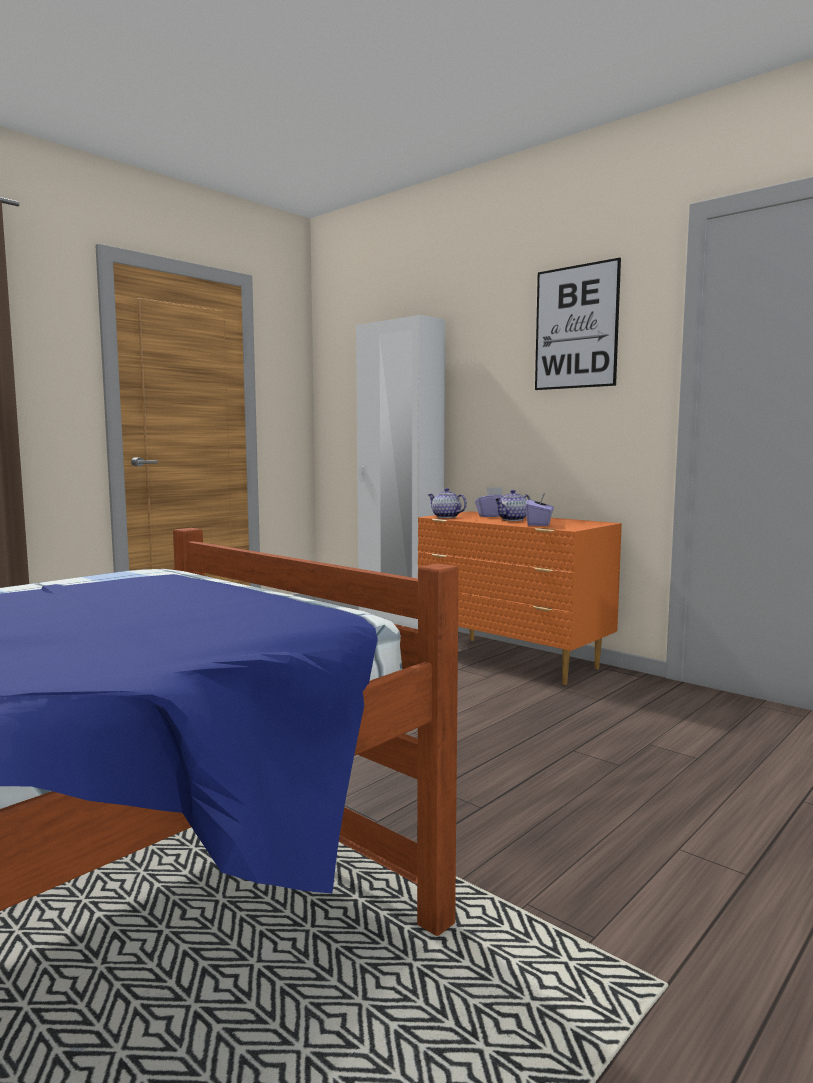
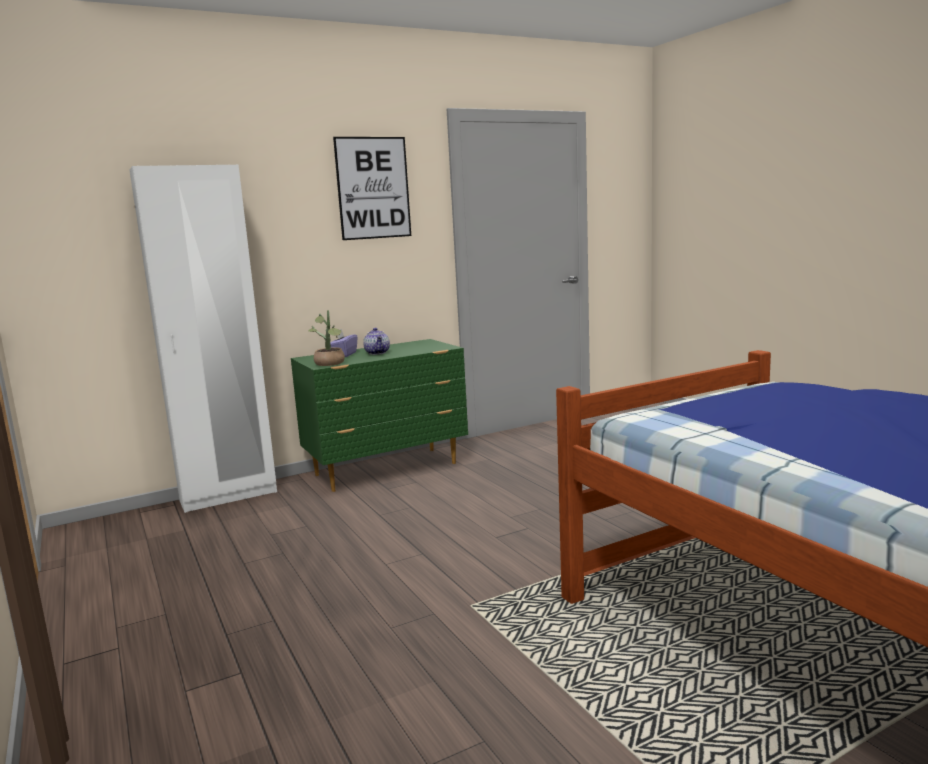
camera: 70 degrees left, 5 degrees up
orange dresser [418,511,622,685] -> green dresser [291,339,468,492]
teapot [428,488,467,518] -> potted plant [309,310,345,366]
purple tissue box [526,492,554,526] -> none

